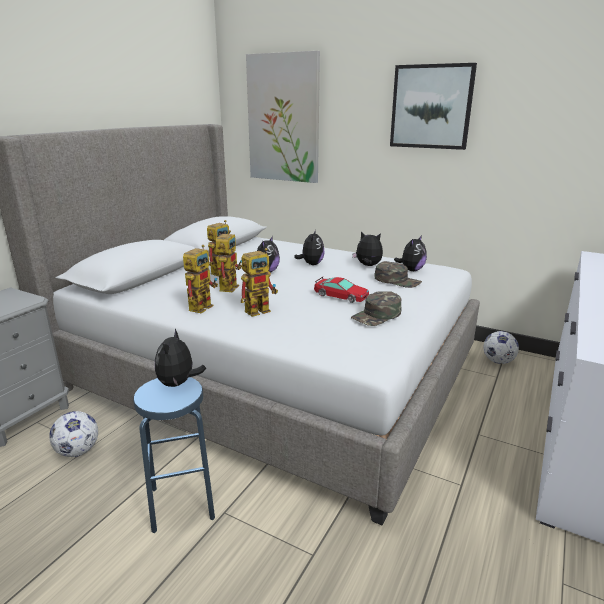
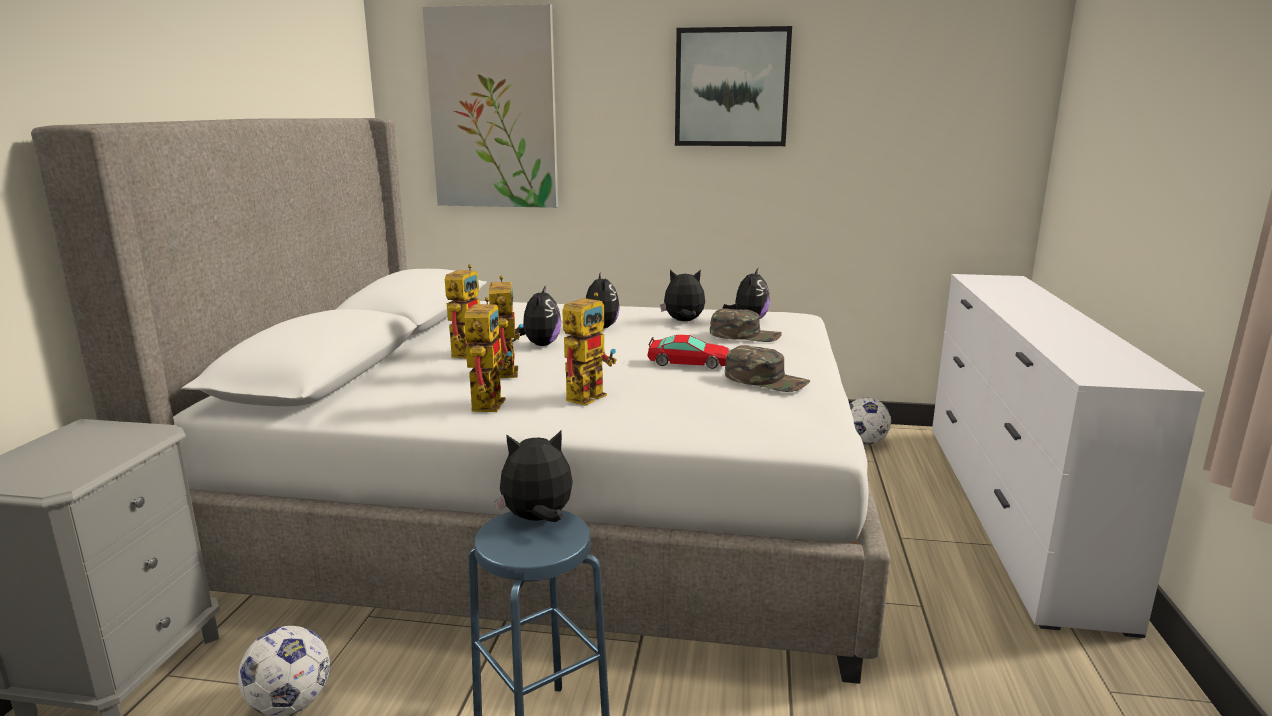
camera: 20 degrees left, 5 degrees down
plush toy [155,329,206,387] -> plush toy turned 90 degrees clockwise [495,431,573,522]
green cap [351,291,402,326] -> green cap turned 90 degrees counterclockwise [725,345,810,392]

